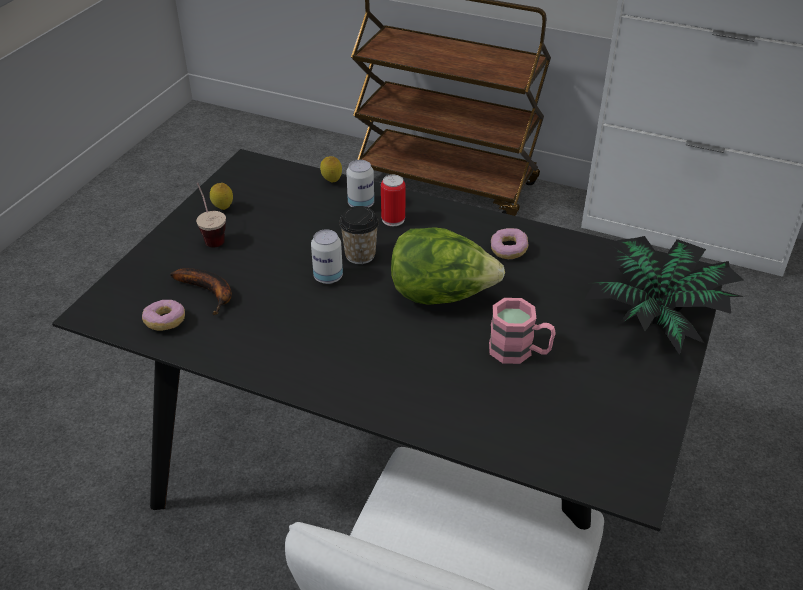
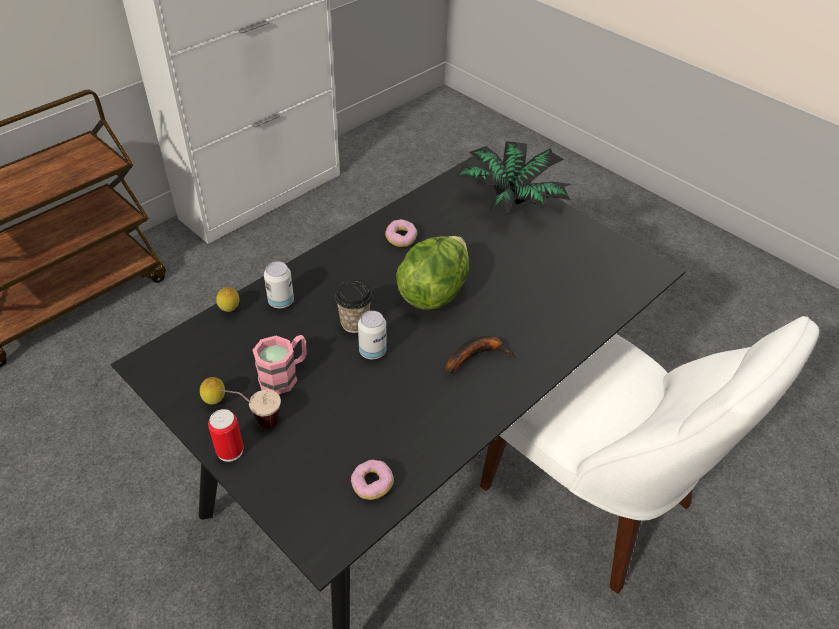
camera: 70 degrees left, 5 degrees up
banana [170,268,232,315] -> banana moved to [446,336,515,375]
can [381,175,405,226] -> can moved to [208,409,243,462]
pink mug [489,298,556,364] -> pink mug moved to [253,335,307,394]

